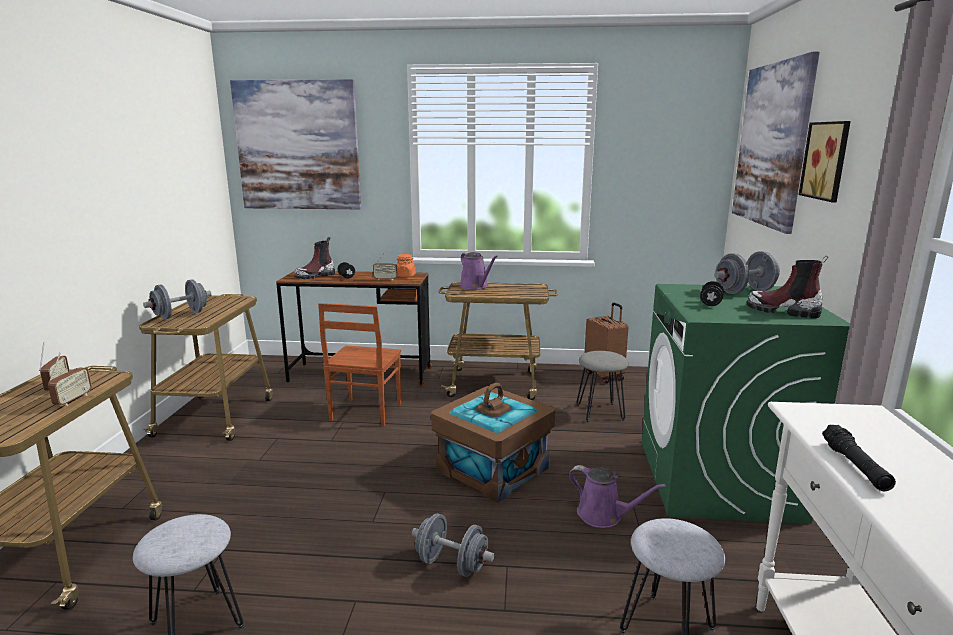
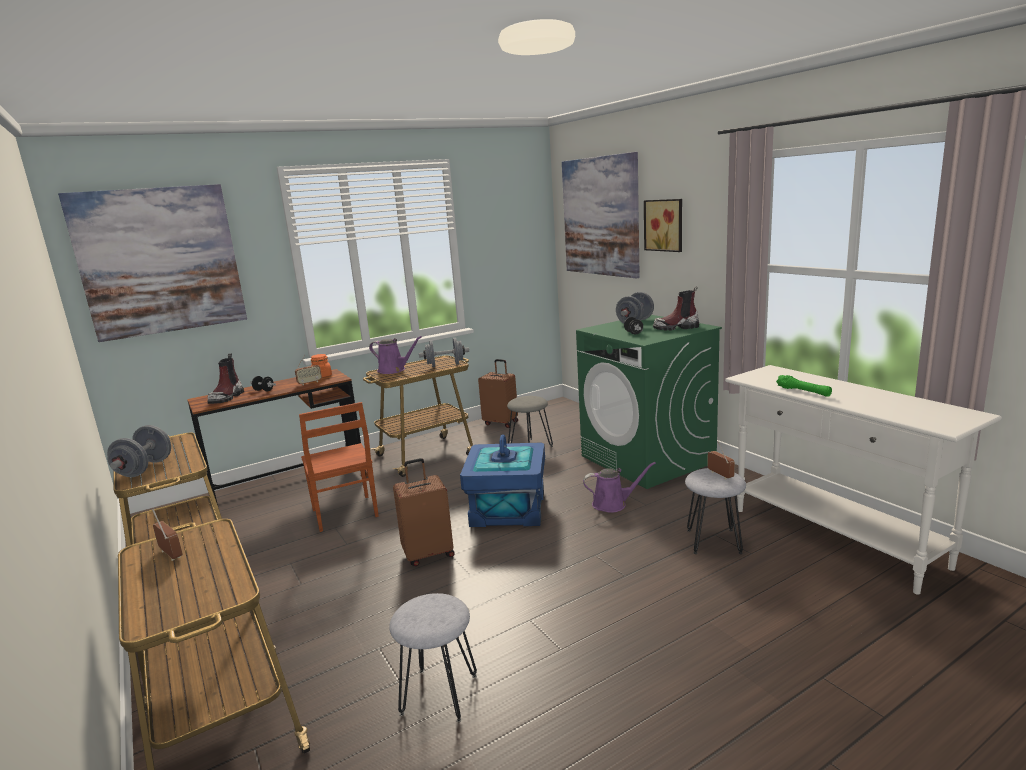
camera: 35 degrees left, 0 degrees up
radio [48,353,92,406] -> radio moved to [707,441,735,479]
grey dumbbell [412,513,494,577] -> grey dumbbell moved to [419,338,469,367]
brown storage box [431,383,555,503] -> blue storage box [460,434,545,527]
black flashlight [822,425,896,491] -> green flashlight [776,375,832,397]
none -> brown suitcase [393,458,455,566]

